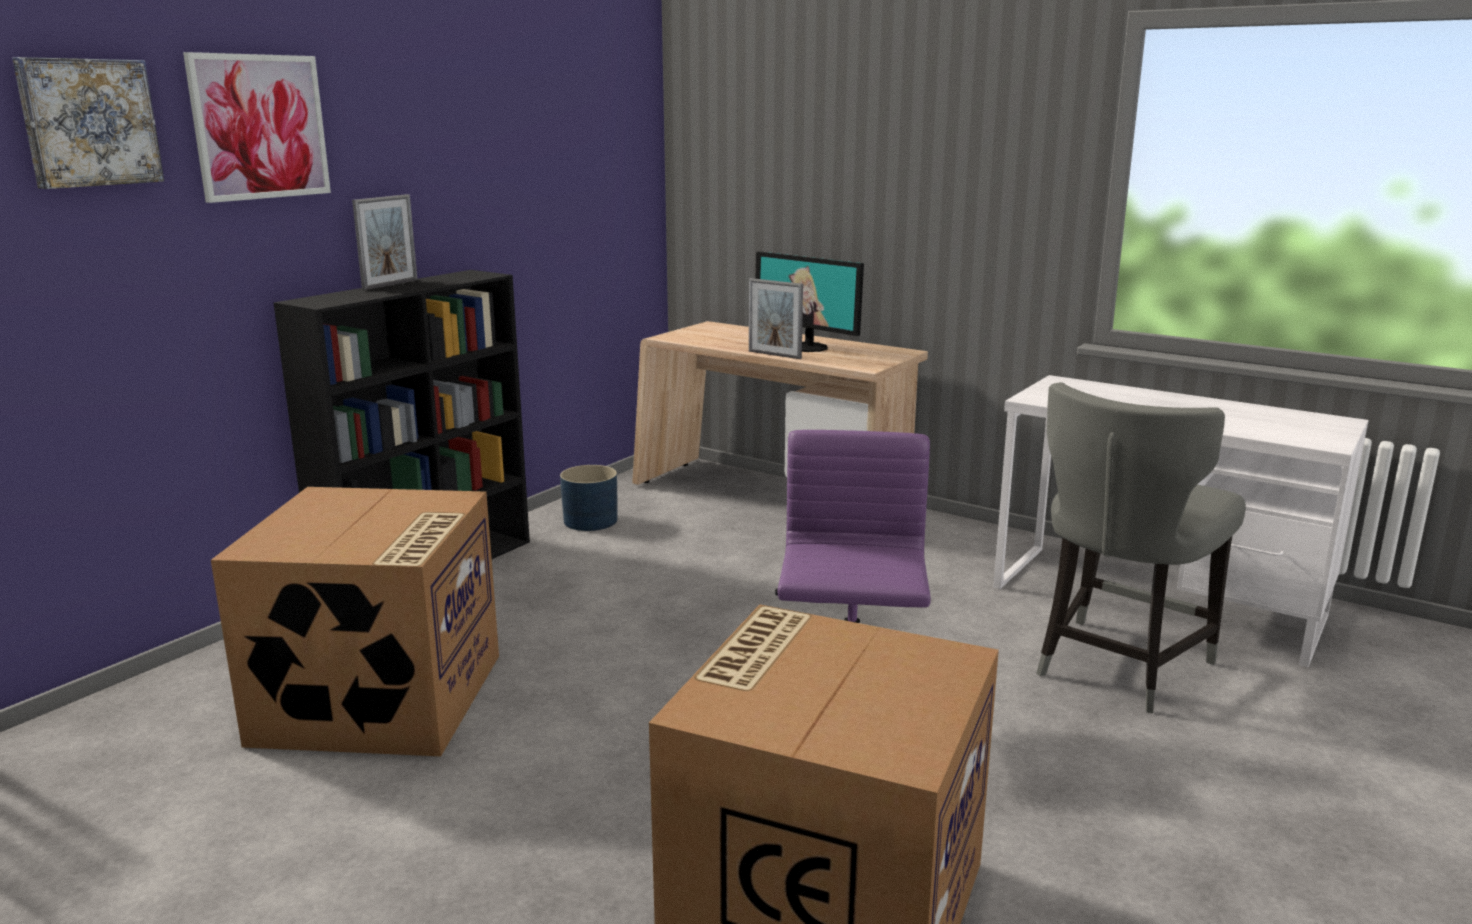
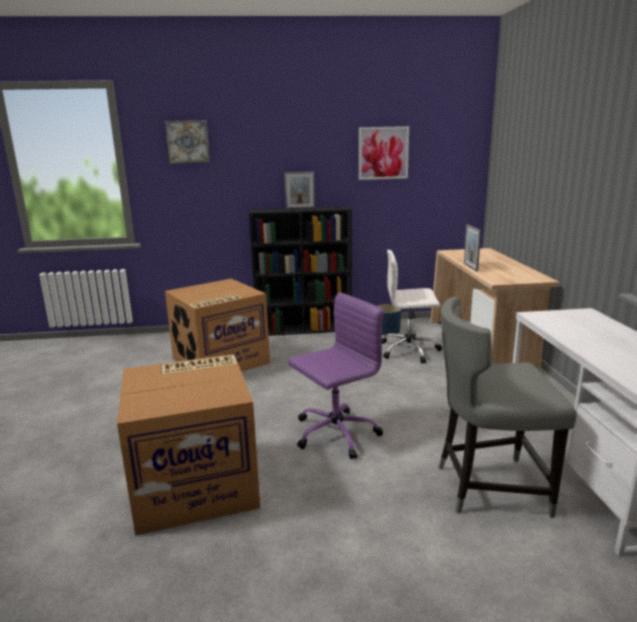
camera: 50 degrees right, 0 degrees up
picture [183,52,331,203] -> picture moved to [359,126,409,180]
monitor [755,251,864,352] -> none
none -> white office chair [382,250,442,363]

